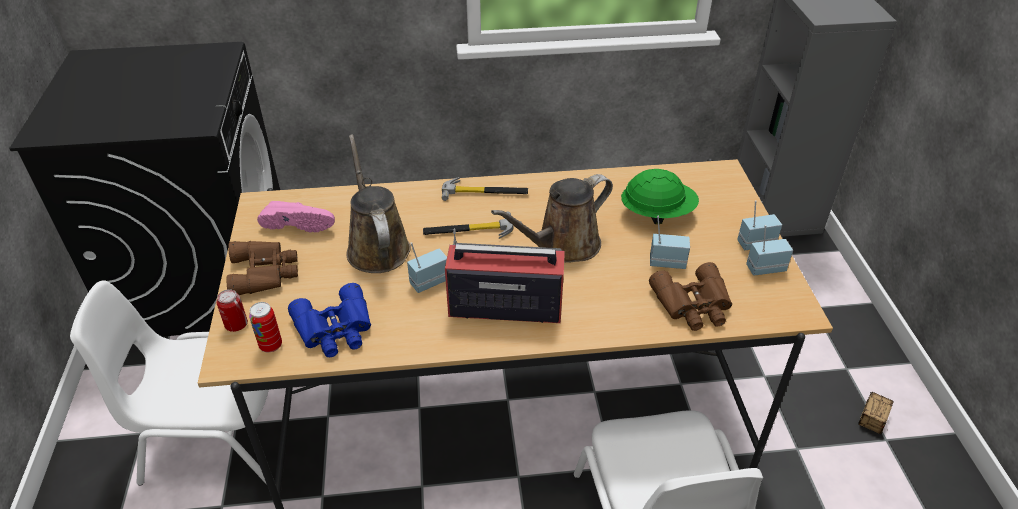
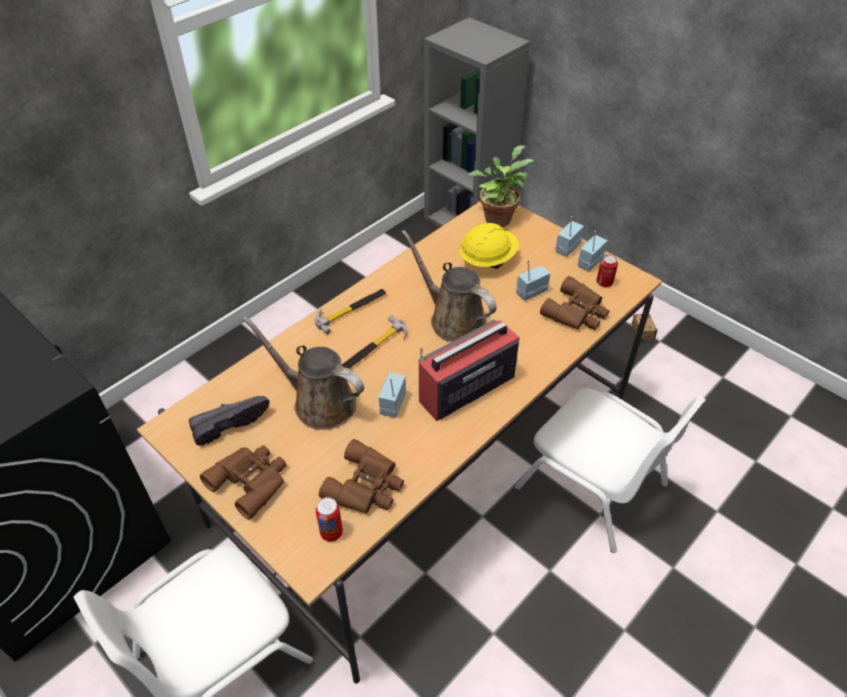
camera: 40 degrees left, 5 degrees up
can [216,289,248,332] -> can moved to [596,254,618,287]
pink shoe [257,201,335,233] -> black shoe [189,396,270,446]
blue binoculars [288,283,371,357] -> brown binoculars [319,439,404,514]
brown watering can [491,174,613,263] -> brown watering can turned 120 degrees clockwise [402,230,497,342]
green hard hat [621,169,699,224] -> yellow hard hat [459,223,519,269]
none -> potted plant [468,145,534,227]

